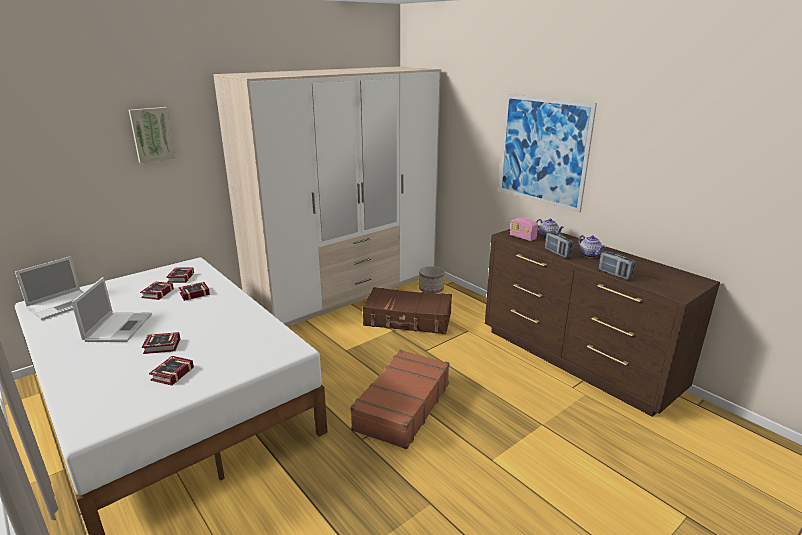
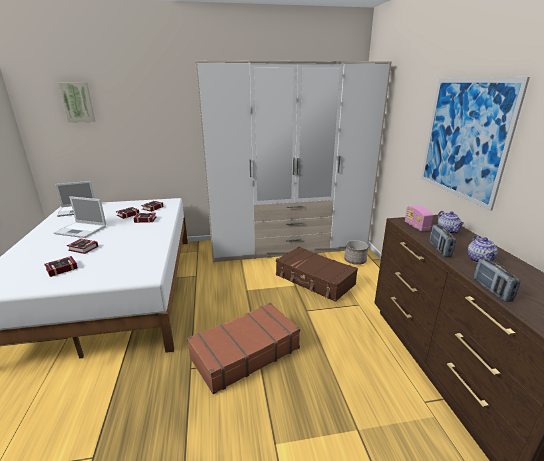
camera: 30 degrees right, 0 degrees up
laptop [71,277,152,342] -> laptop turned 75 degrees clockwise [54,196,106,238]
picture [129,107,176,163] -> picture moved to [59,82,95,123]

